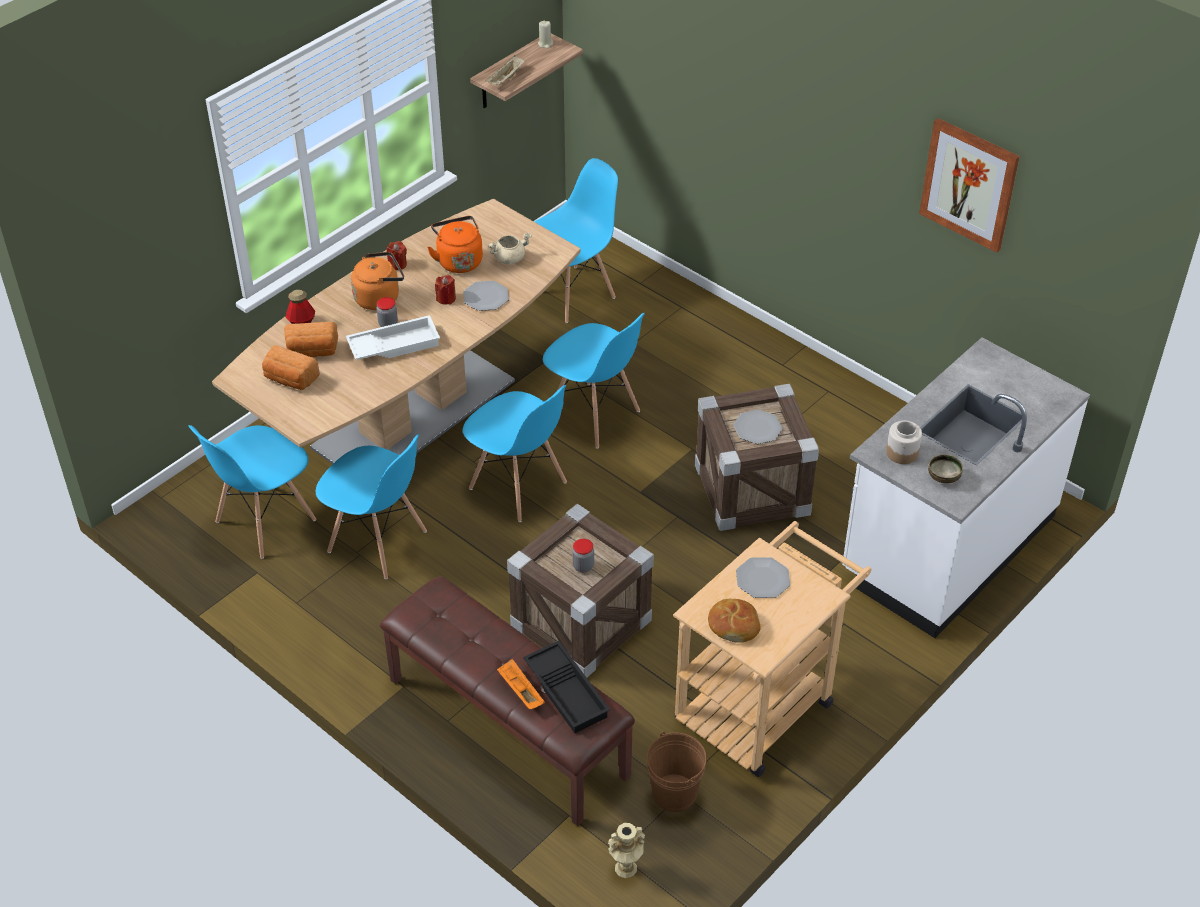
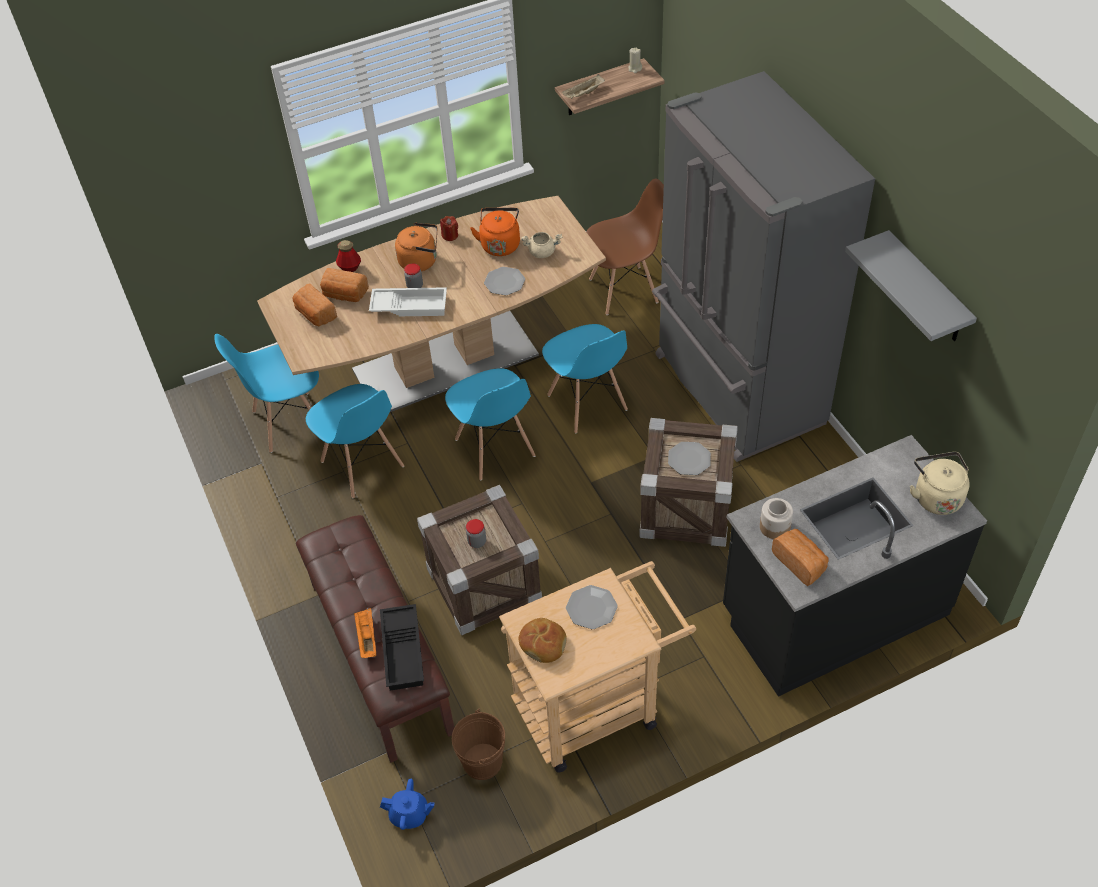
camera: 25 degrees right, 5 degrees up
red candle [435,275,456,305] -> none
blue chair [534,158,618,323] -> brown chair [586,178,664,315]
beige vase [608,823,645,878] -> blue teapot [380,779,434,830]
white counter [842,337,1090,638] -> black counter [723,435,987,697]
picture [919,118,1020,253] -> grey shelf [845,230,977,341]
bowl [928,455,963,484] -> bread [772,529,829,586]
none -> grey fridge [652,71,875,462]
none -> beige kettle [910,452,970,515]

